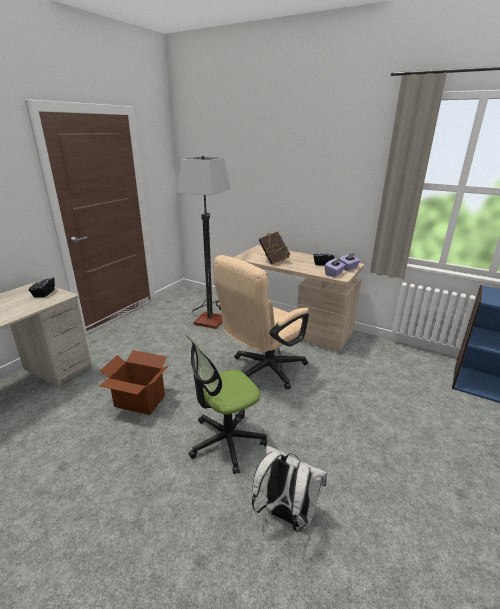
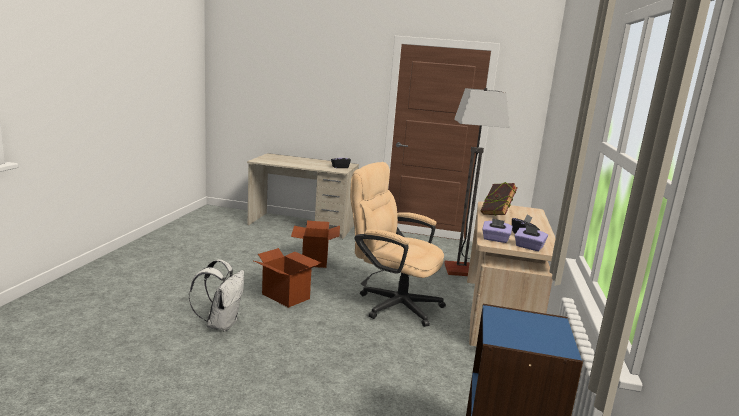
camera: 70 degrees right, 10 degrees down
office chair [187,335,267,474] -> cardboard box [254,248,321,308]

